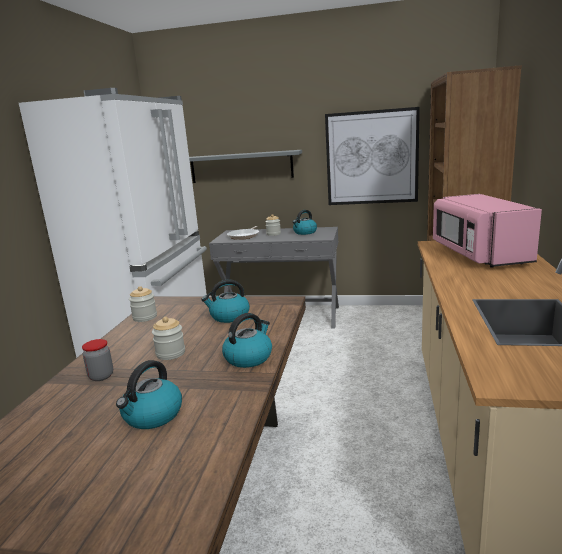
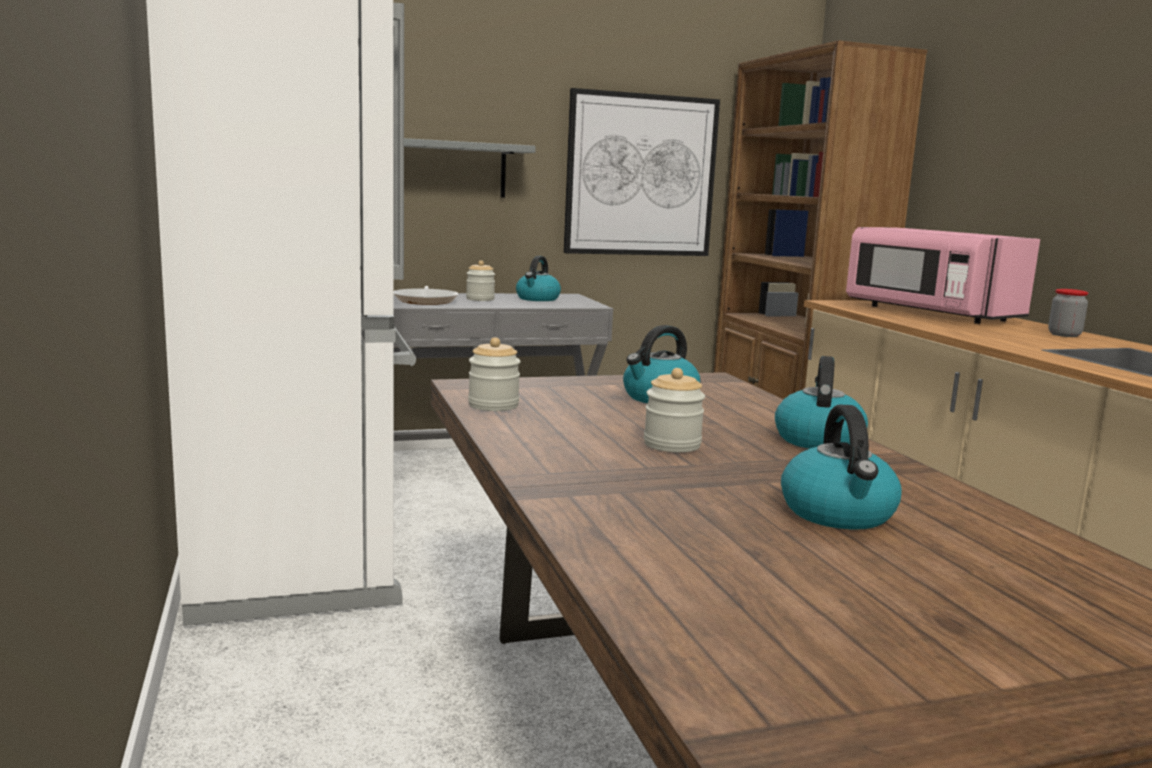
camera: 30 degrees left, 5 degrees down
jar [82,339,113,381] -> jar moved to [1048,289,1088,337]

